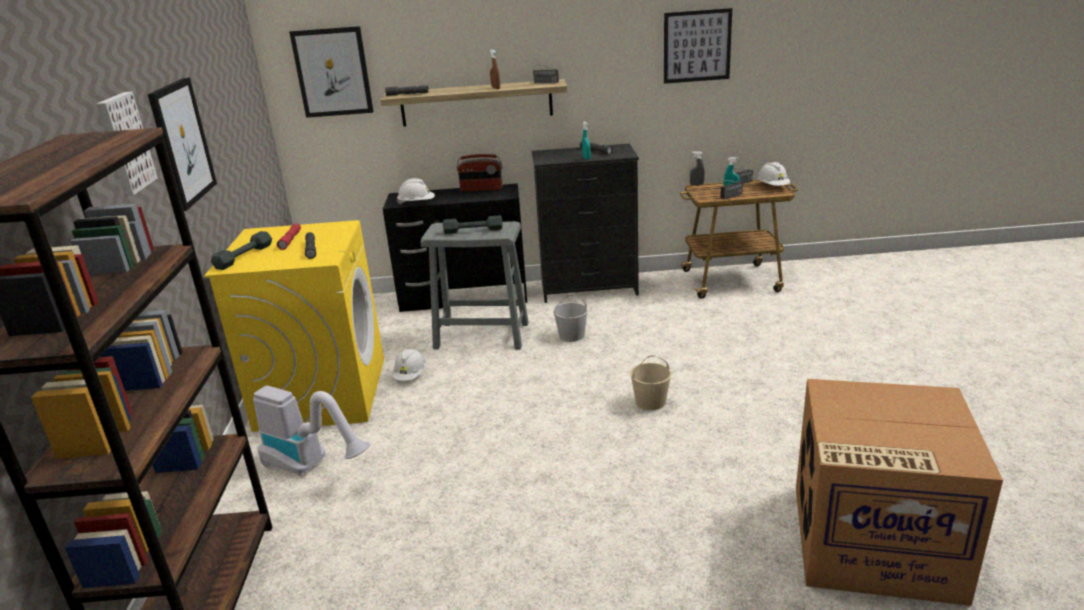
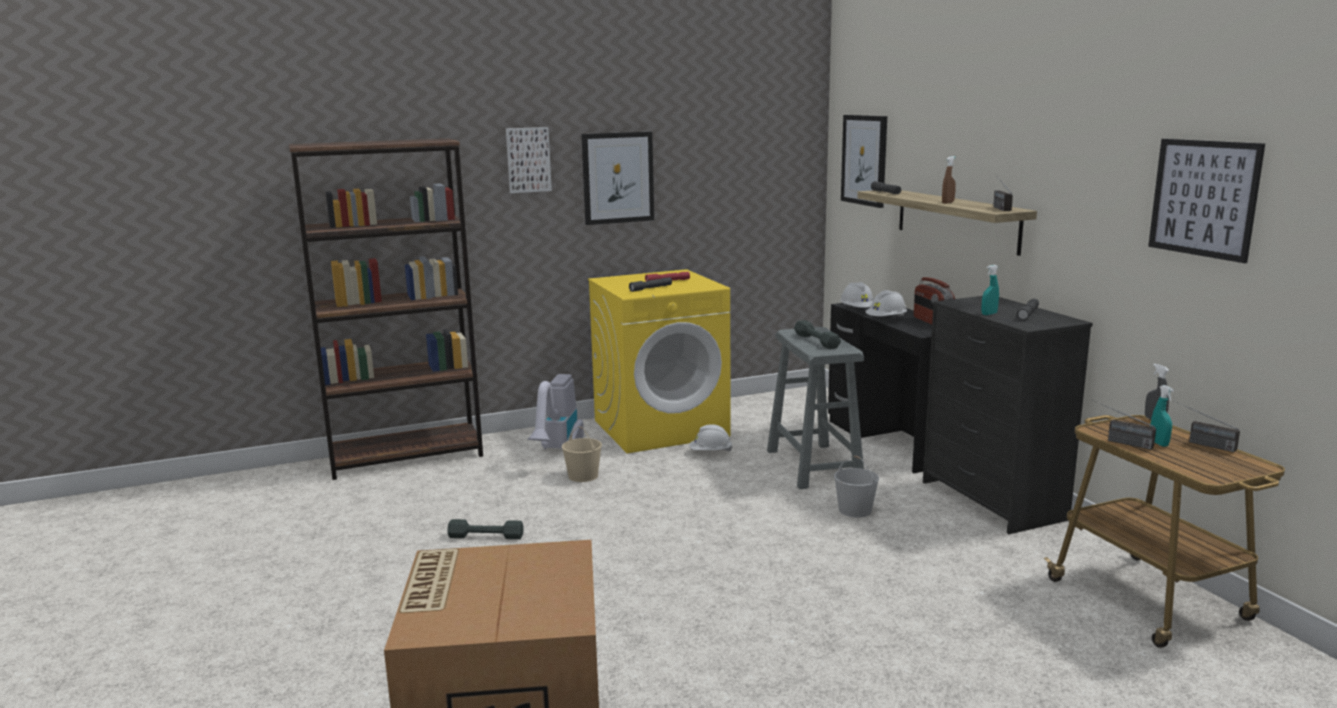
camera: 70 degrees right, 10 degrees down
grey dumbbell [211,231,272,270] -> grey dumbbell moved to [447,519,524,539]
beige bucket [630,355,672,410] -> beige bucket moved to [562,426,602,482]
white hard hat [757,162,790,186] -> white hard hat moved to [865,290,907,317]

